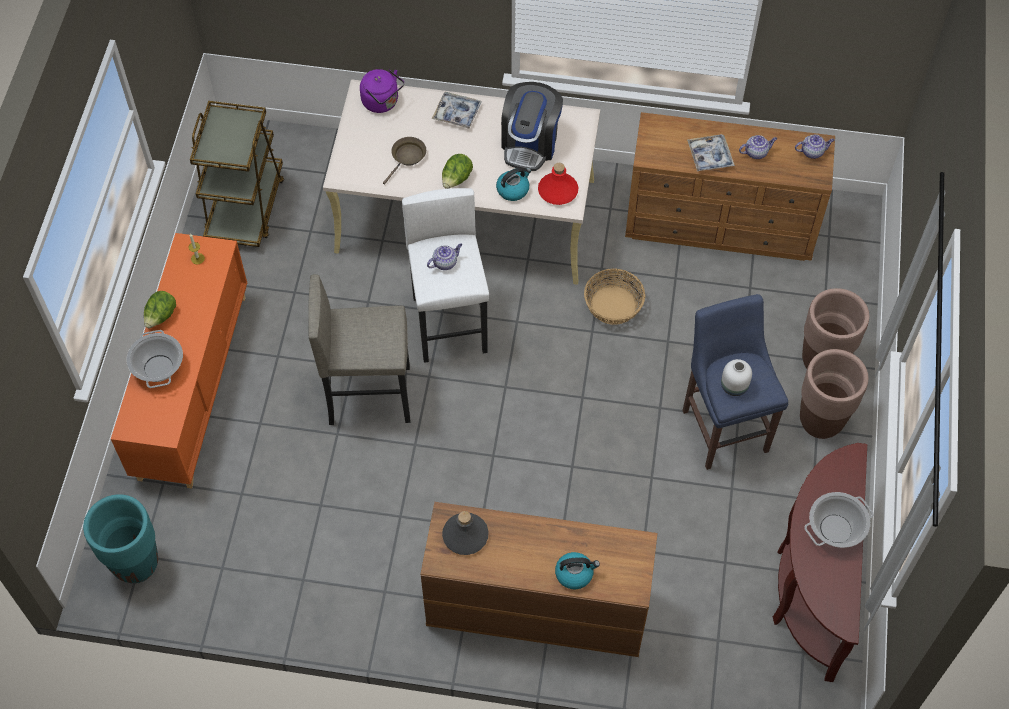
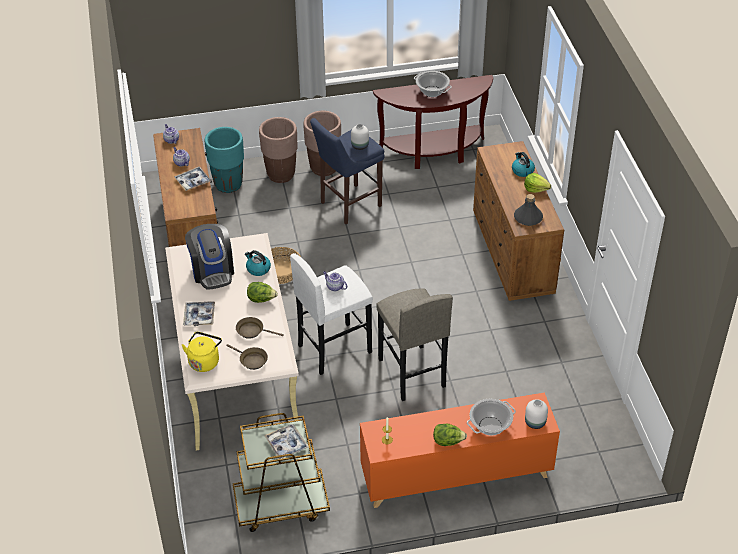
camera: 110 degrees left, 15 degrees down
turquoise planter [83,494,158,583] -> turquoise planter moved to [205,127,244,193]
purple kettle [360,69,404,113] -> yellow kettle [182,332,222,372]
coffee machine [501,82,563,171] -> coffee machine turned 75 degrees clockwise [185,224,234,289]
red bottle [538,163,578,205] -> none
none -> brown frying pan [226,344,268,370]
none -> tray [264,424,309,459]
none -> lettuce [524,173,551,193]
none -> white vase [525,399,548,429]

